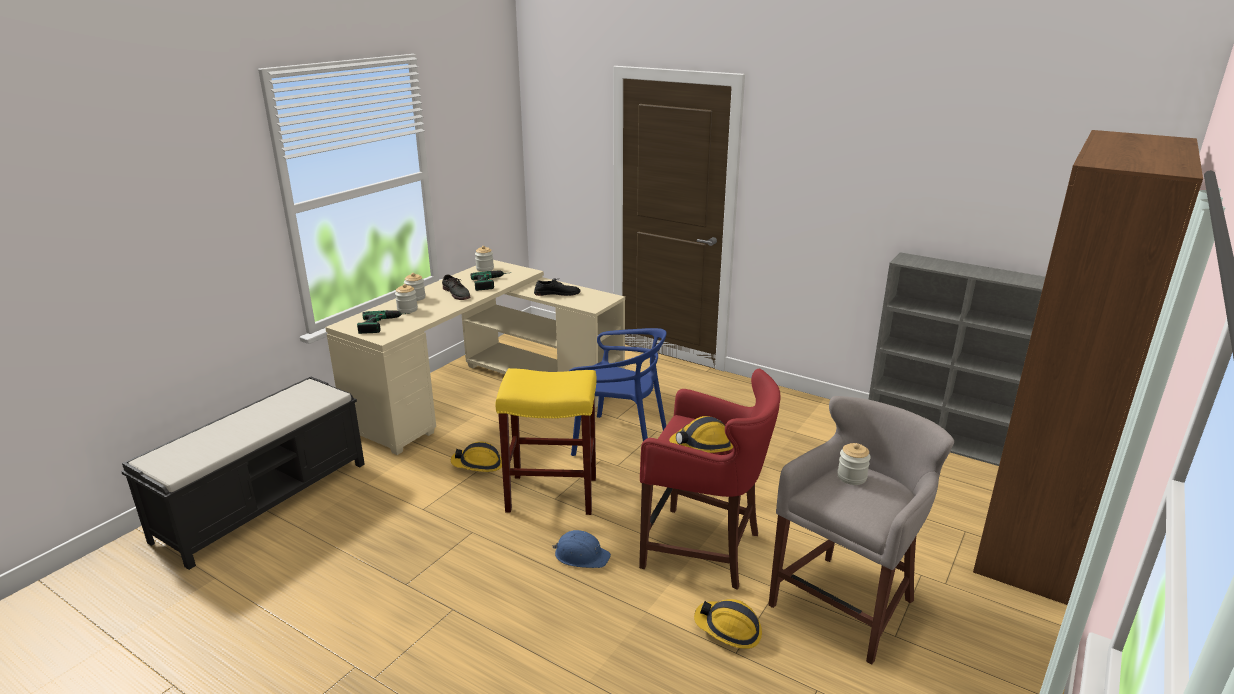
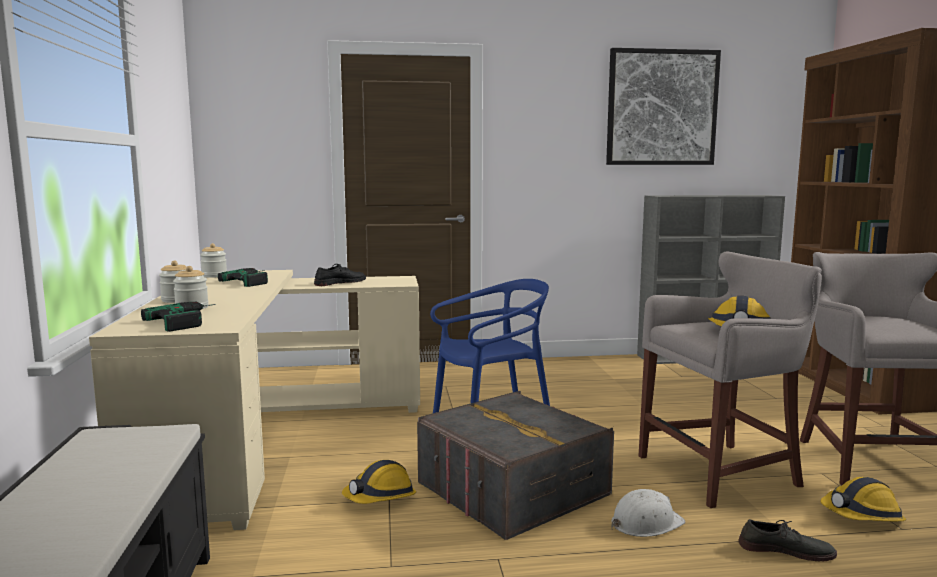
camera: 40 degrees left, 15 degrees down
grey shoe [442,275,470,300] -> grey shoe moved to [738,519,837,562]
yellow stool [496,368,596,515] -> grey storage box [417,391,614,540]
blue hard hat [552,530,611,568] -> white hard hat [611,489,685,537]
red stool [639,369,781,590] -> grey stool [639,252,822,508]
jar [837,443,871,485] -> none
none -> picture [606,48,721,165]

